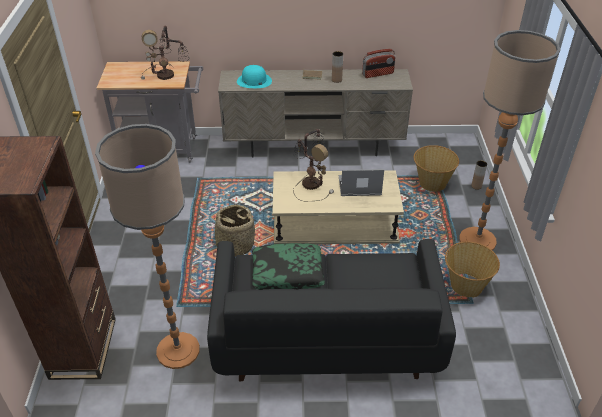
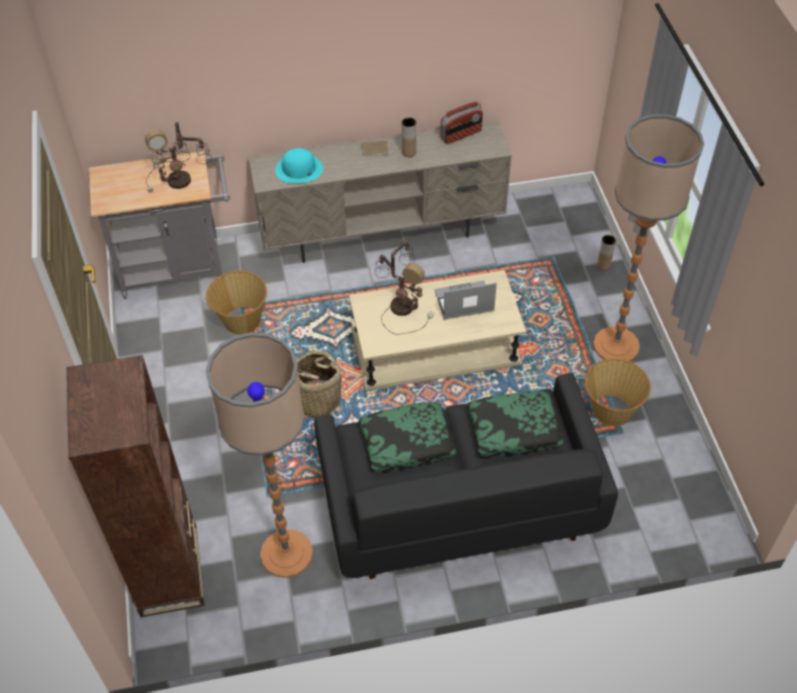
camera: 10 degrees left, 10 degrees up
basket [414,145,459,192] -> basket moved to [206,271,267,335]
none -> pillow [467,391,563,457]

